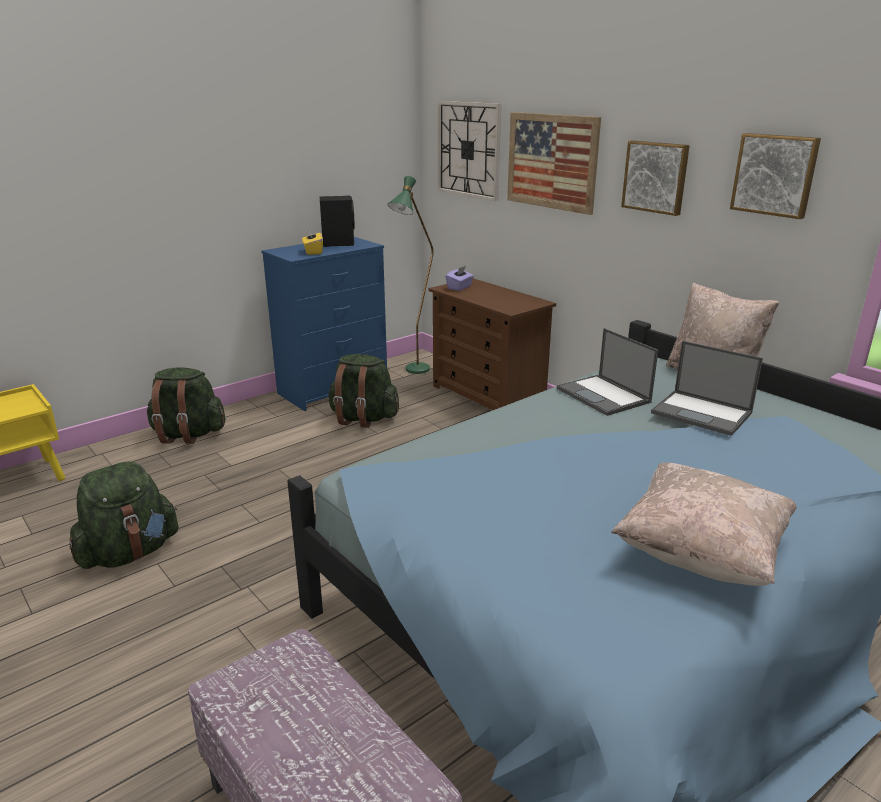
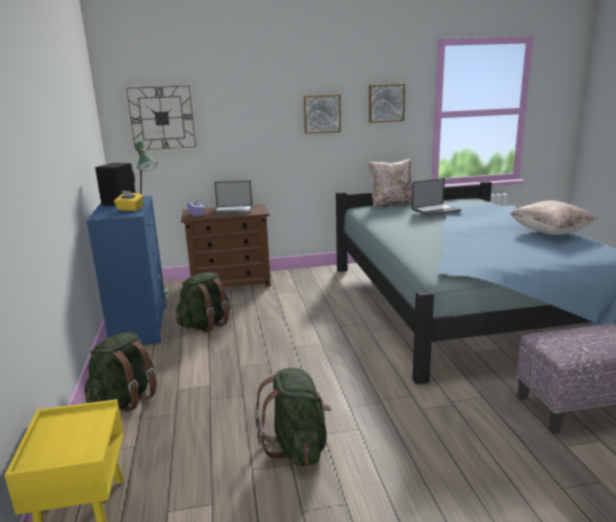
camera: 60 degrees left, 5 degrees down
picture [507,112,601,215] -> none
laptop [557,328,658,416] -> laptop moved to [213,180,253,215]

